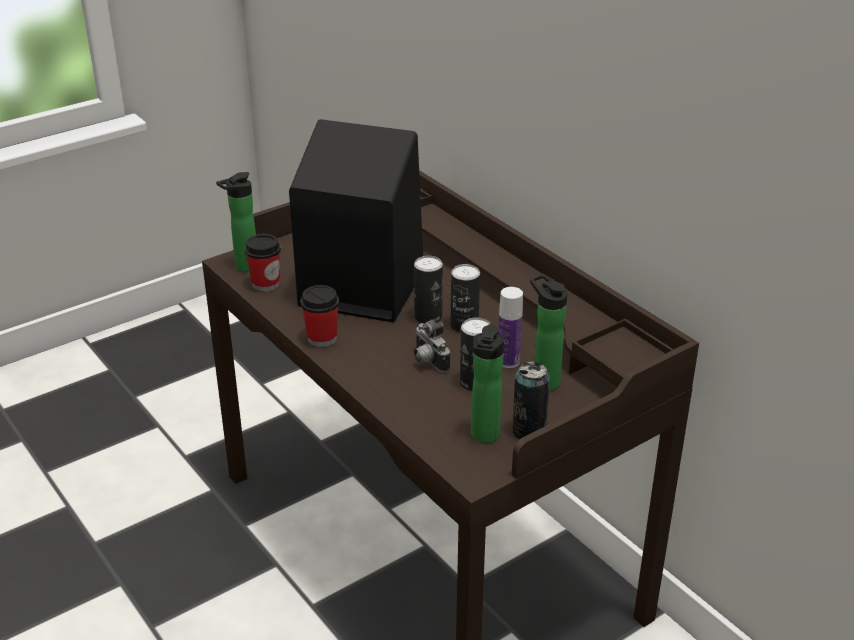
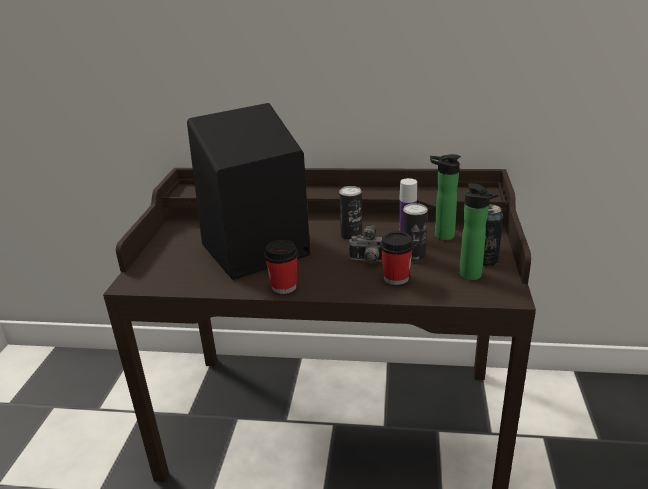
camera: 45 degrees left, 5 degrees down
bottle [216,172,256,272] -> none
cup [245,234,281,292] -> cup moved to [380,231,414,285]
can [414,256,443,324] -> none

